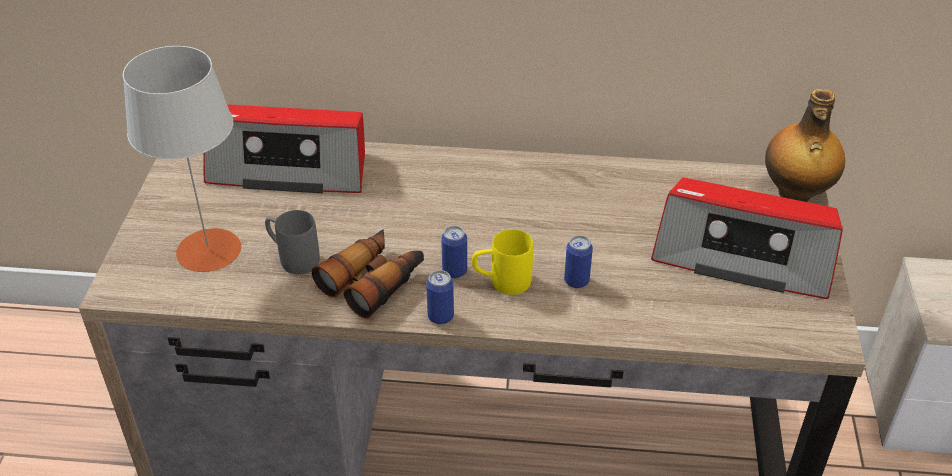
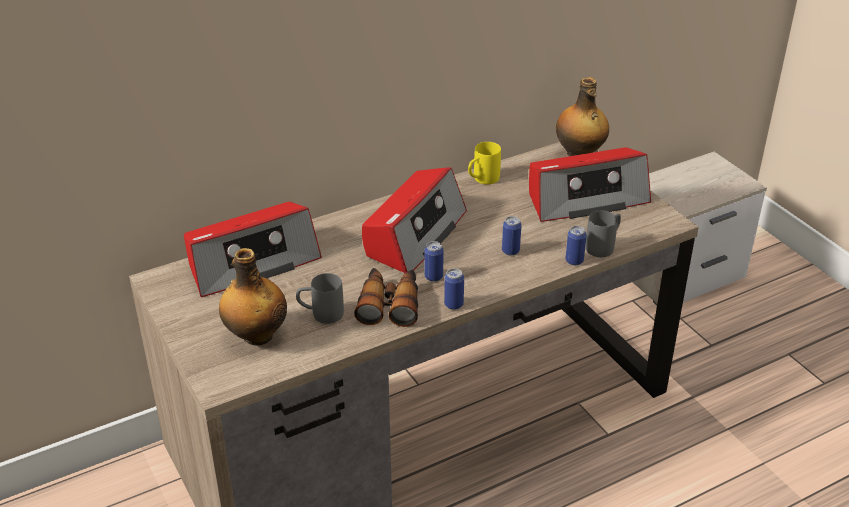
camera: 35 degrees left, 5 degrees down
grey table lamp [123,46,241,272] -> bottle [219,248,287,346]
yellow mug [472,229,533,295] -> yellow mug moved to [468,142,501,184]
none -> radio [362,167,467,274]
none -> can [566,226,587,265]
none -> grey mug [586,211,621,257]

